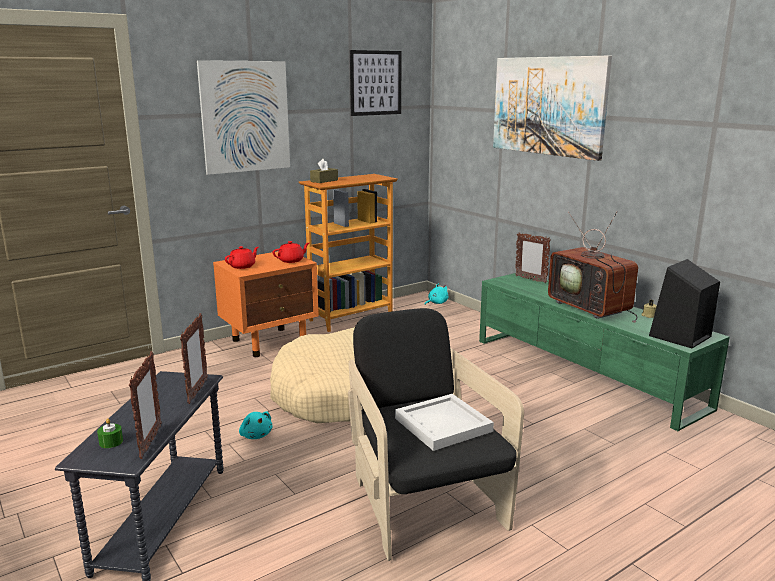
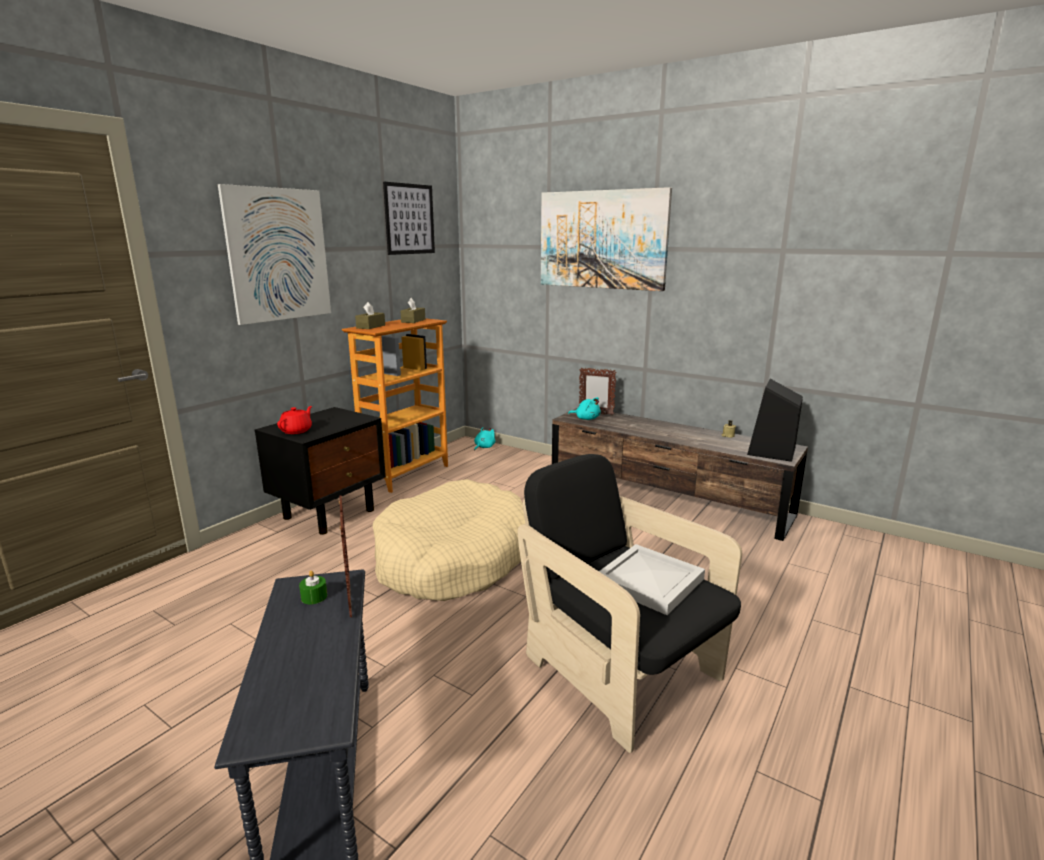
camera: 20 degrees left, 0 degrees up
green candle [97,418,123,448] -> green candle moved to [299,571,327,604]
picture frame [129,351,162,459] -> none
orange nightstand [213,251,319,357] -> black nightstand [255,407,386,535]
turquoise plush toy [239,411,273,439] -> turquoise plush toy moved to [568,397,601,420]
red teapot [273,241,309,263] -> none
green tv stand [479,273,730,431] -> brown tv stand [552,408,808,541]
television [548,211,638,323] -> none
none -> brown tissue box [400,298,425,323]

